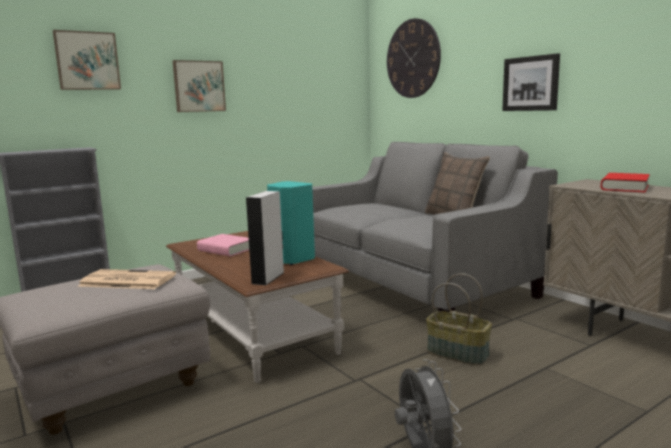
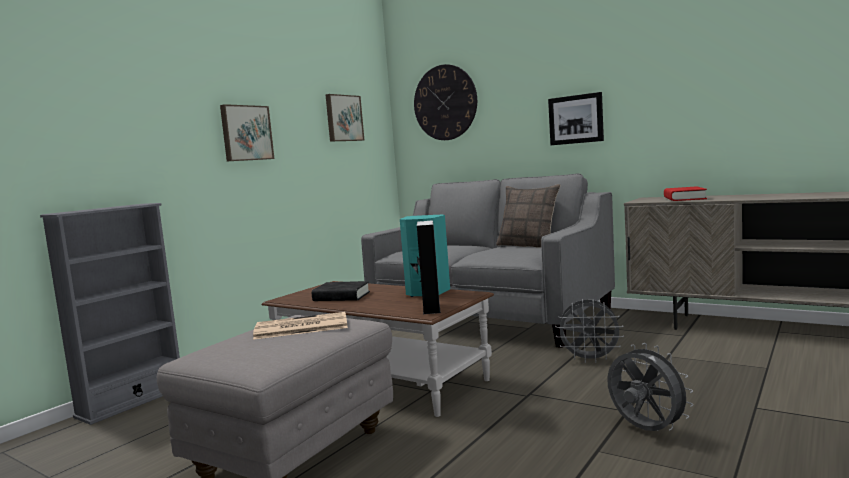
camera: 20 degrees left, 5 degrees down
picture [53,30,121,90] -> picture moved to [326,94,364,141]
pink book [197,234,249,256] -> black book [312,281,370,301]
basket [426,274,492,365] -> grey fan [555,299,624,363]

